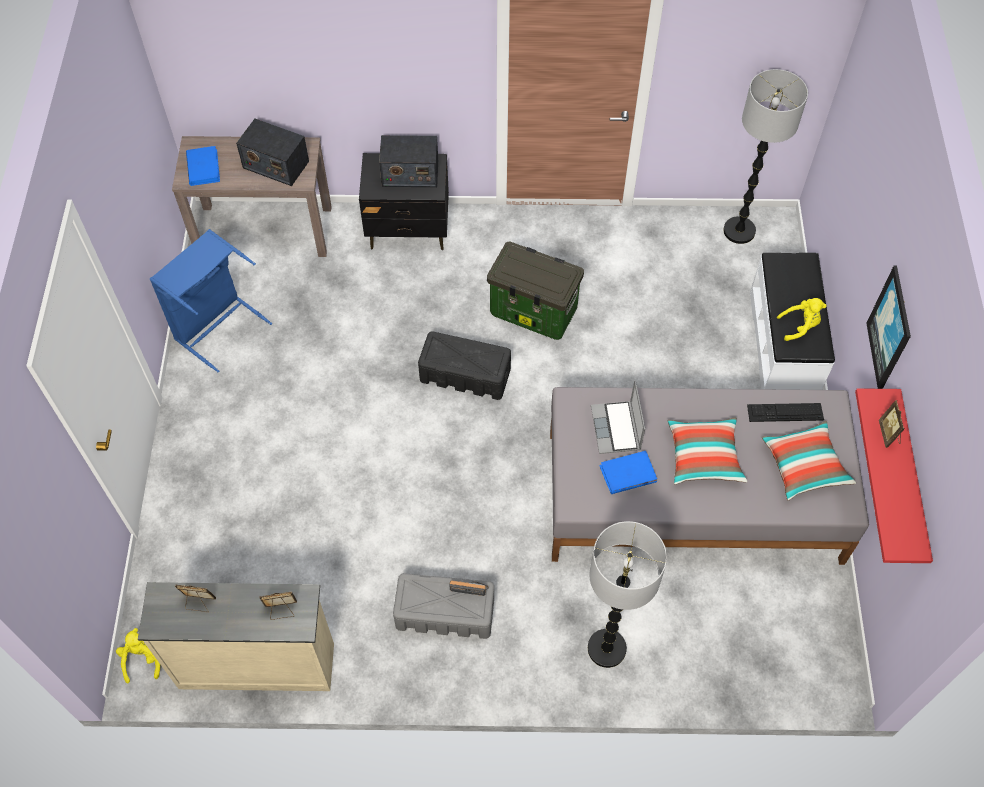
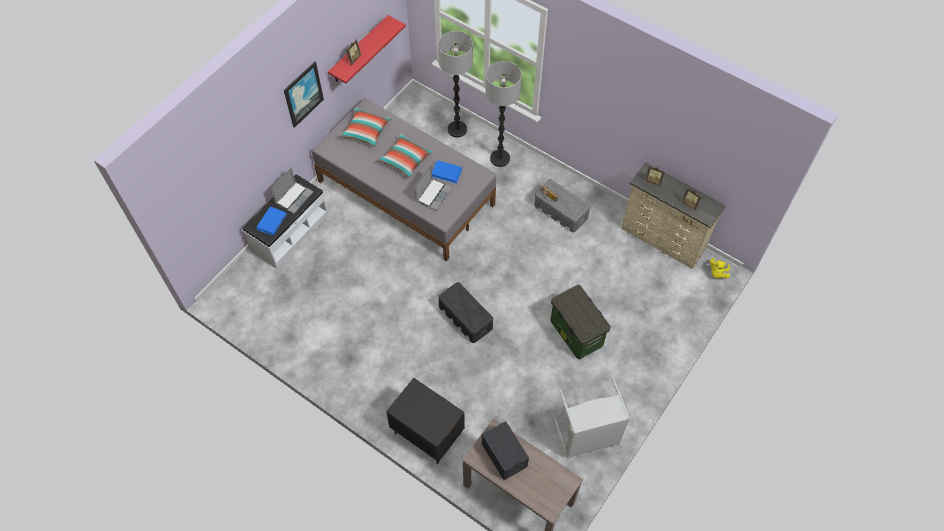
camera: 145 degrees left, 0 degrees up
blue laundry basket [150,229,272,372] -> grey laundry basket [554,376,630,459]
blue book [186,146,220,186] -> blue book moved to [257,206,287,236]
radio [379,135,438,187] -> none
storage box [487,242,584,340] -> storage box moved to [551,285,611,359]
floor lamp [723,69,808,244] -> floor lamp moved to [438,31,473,138]
keyboard [747,403,824,422] -> none
yellow plush toy [777,298,827,341] -> laptop [271,168,313,214]

